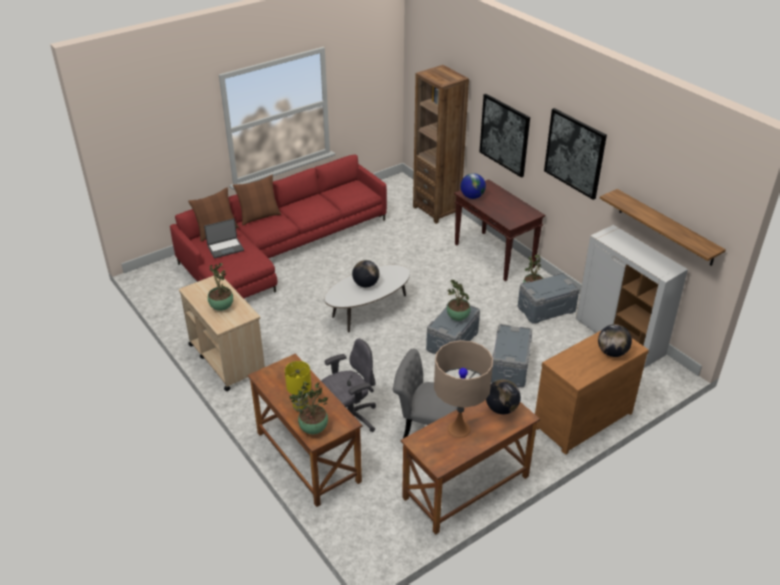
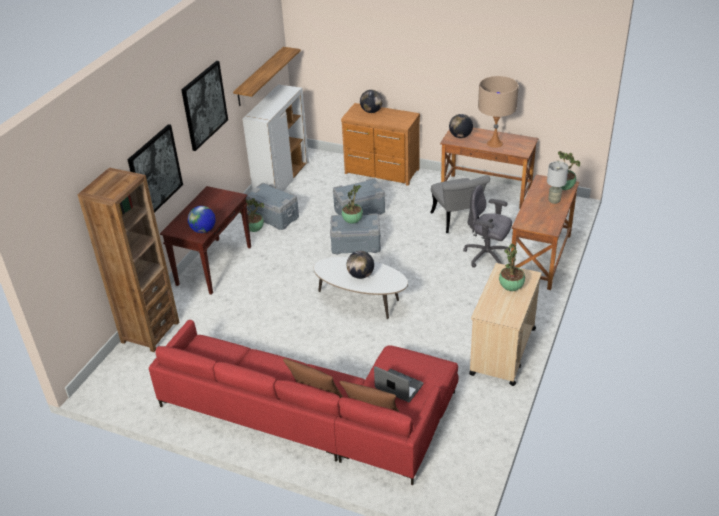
camera: 120 degrees left, 0 degrees up
yellow table lamp [285,361,311,412] -> grey table lamp [547,161,569,204]

